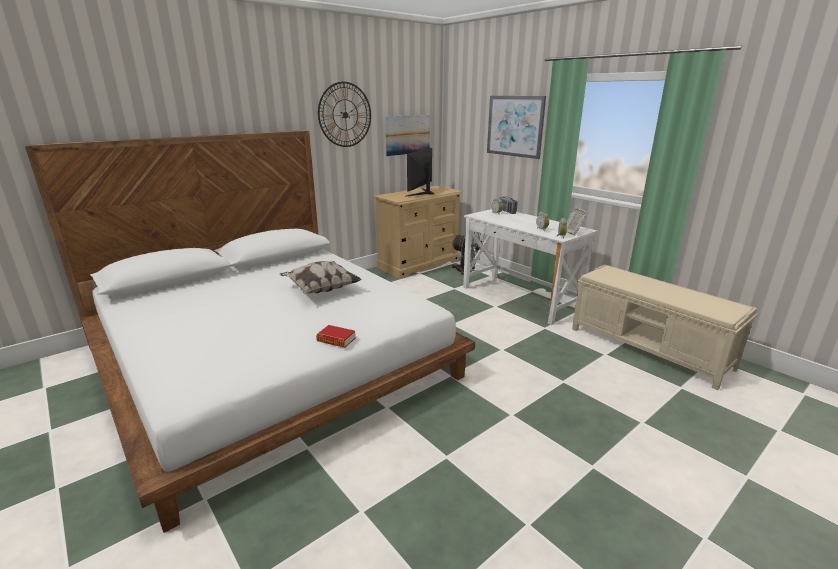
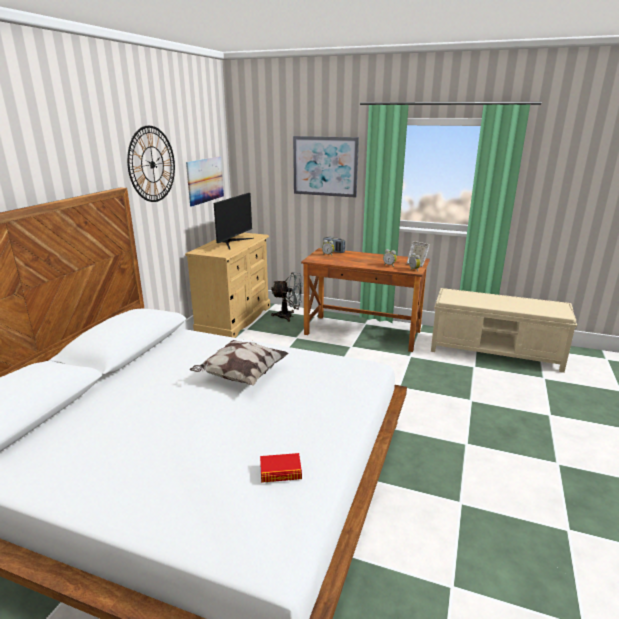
camera: 30 degrees left, 0 degrees up
book [316,325,356,348] -> book moved to [260,453,302,483]
monitor [405,148,435,197] -> monitor turned 150 degrees counterclockwise [214,193,254,250]
white desk [463,209,597,325] -> brown desk [301,248,430,352]

